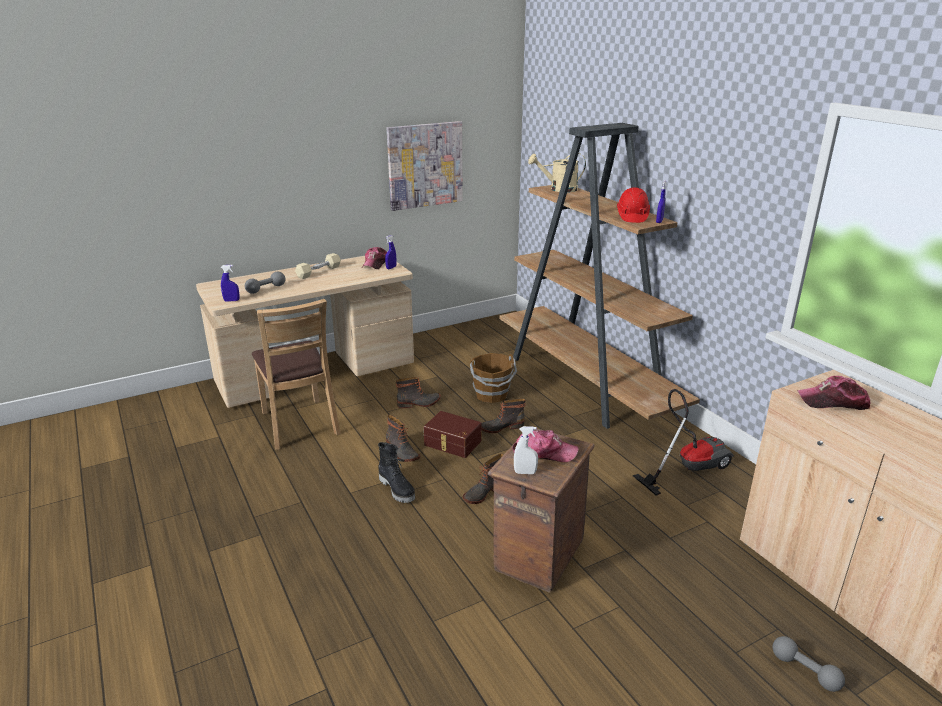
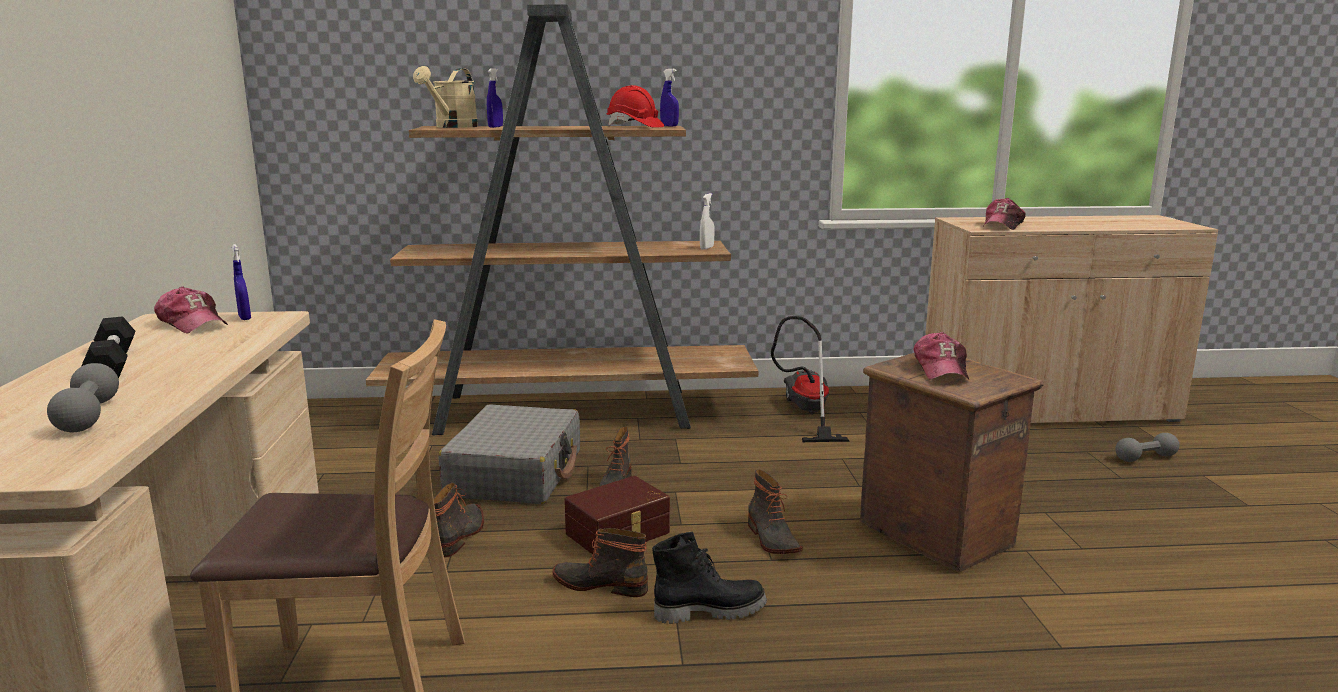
camera: 65 degrees left, 10 degrees down
blue spray bottle [221,265,240,302] -> blue spray bottle moved to [487,68,503,128]
beige dumbbell [295,253,341,279] -> black dumbbell [81,316,135,379]
boot [386,415,421,462] -> boot turned 150 degrees counterclockwise [552,528,648,597]
picture [387,121,463,211] -> none
brown bucket [470,353,517,403] -> grey suitcase [439,404,580,504]
cap [512,430,579,462] -> cap turned 150 degrees clockwise [914,332,969,380]
white spray bottle [514,426,538,474] -> white spray bottle moved to [700,193,714,250]

